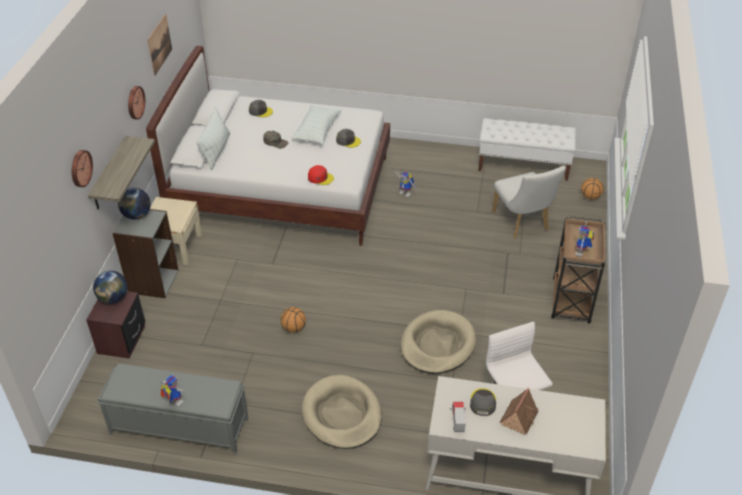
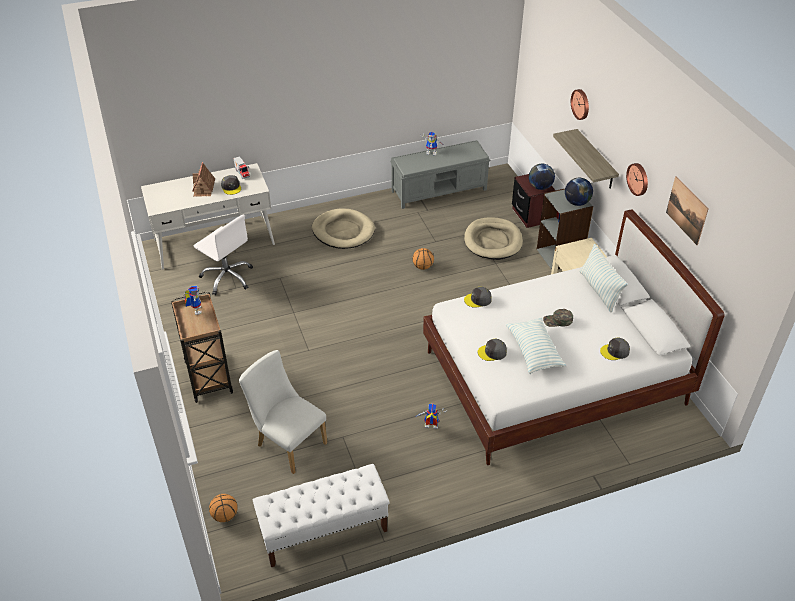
camera: 150 degrees right, 0 degrees up
red cap [308,165,334,185] -> grey cap [464,287,492,308]
beige dog bed [401,310,476,374] -> beige dog bed moved to [464,217,523,260]

